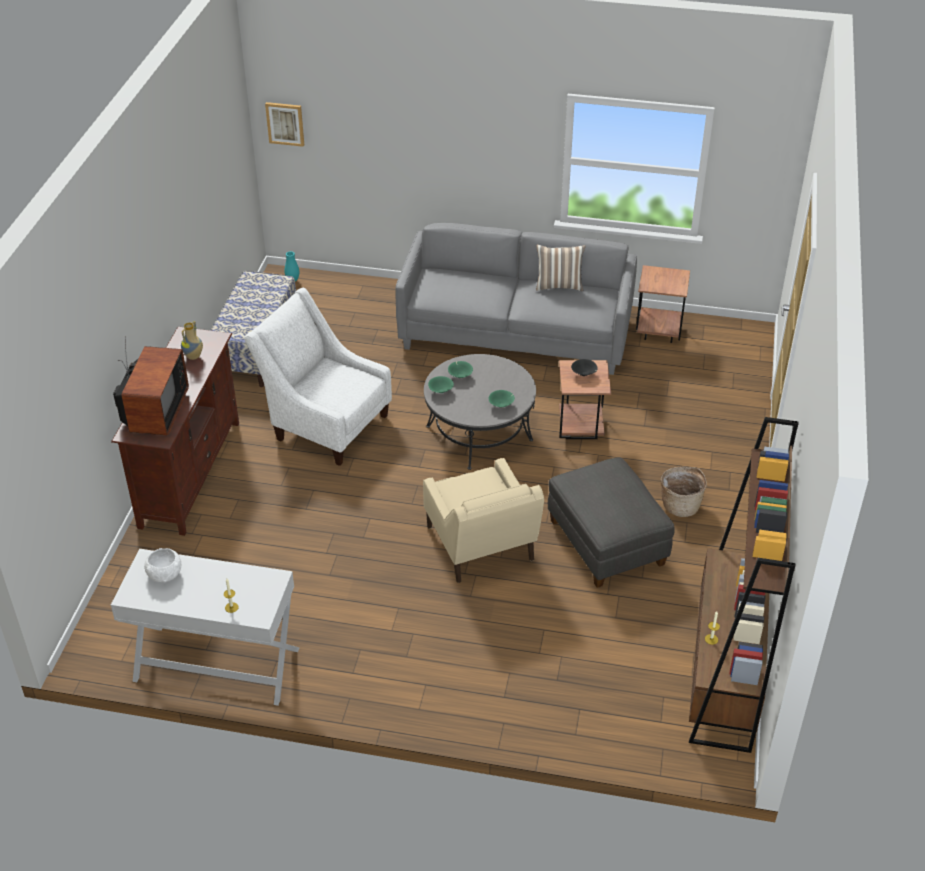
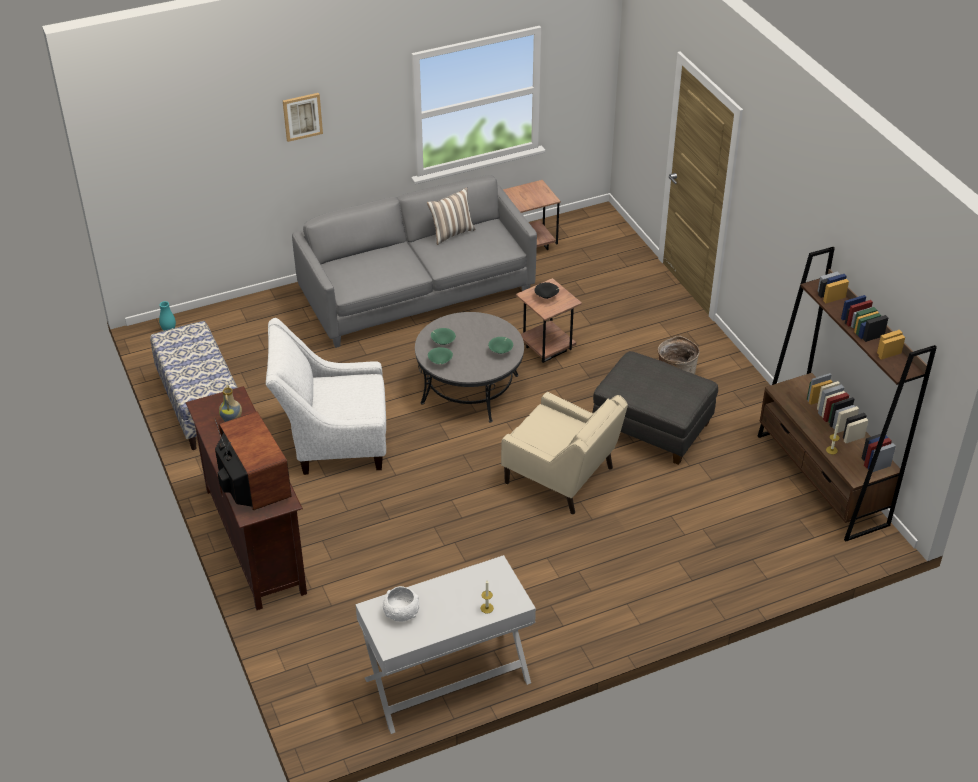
camera: 35 degrees left, 0 degrees up
picture [265,102,304,147] -> picture moved to [283,93,323,142]

